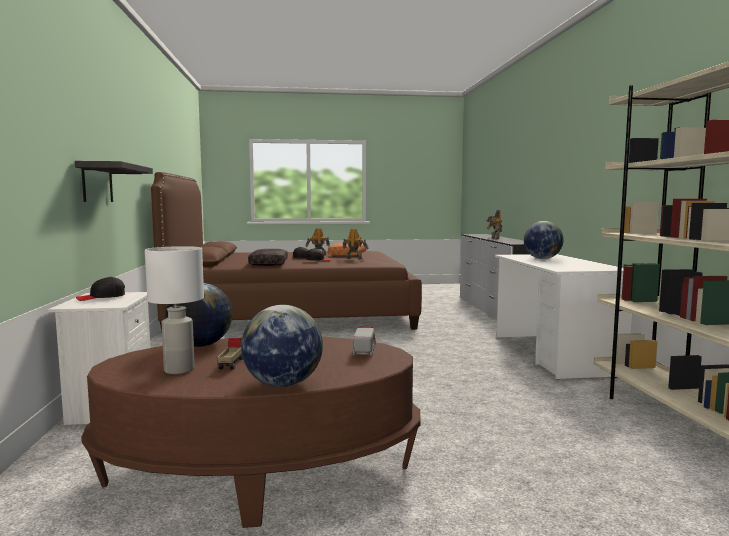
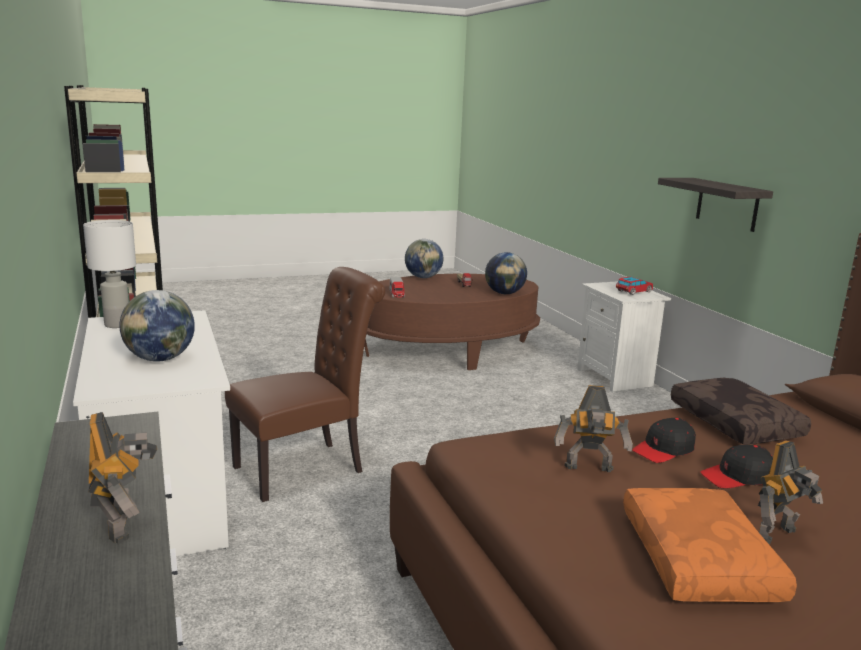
camera: 165 degrees right, 10 degrees up
black cap [76,277,125,301] -> toy car [616,277,653,295]
white table lamp [145,246,204,374] -> white table lamp moved to [83,220,136,328]
none -> brown chair [225,267,385,502]

